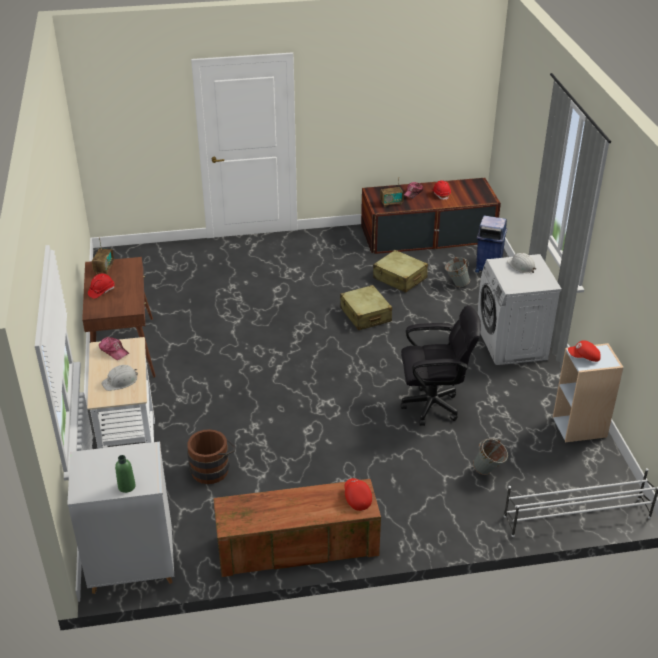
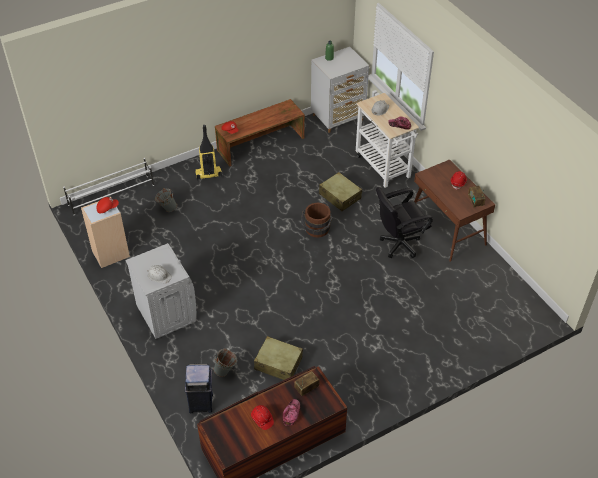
camera: 160 degrees right, 10 degrees up
brown bucket [187,429,236,484] -> brown bucket moved to [301,203,332,238]
beige suitcase [340,285,392,330] -> beige suitcase moved to [319,172,362,211]
black office chair [401,305,481,426] -> black office chair moved to [376,187,433,258]
none -> vacuum cleaner [195,125,222,180]

